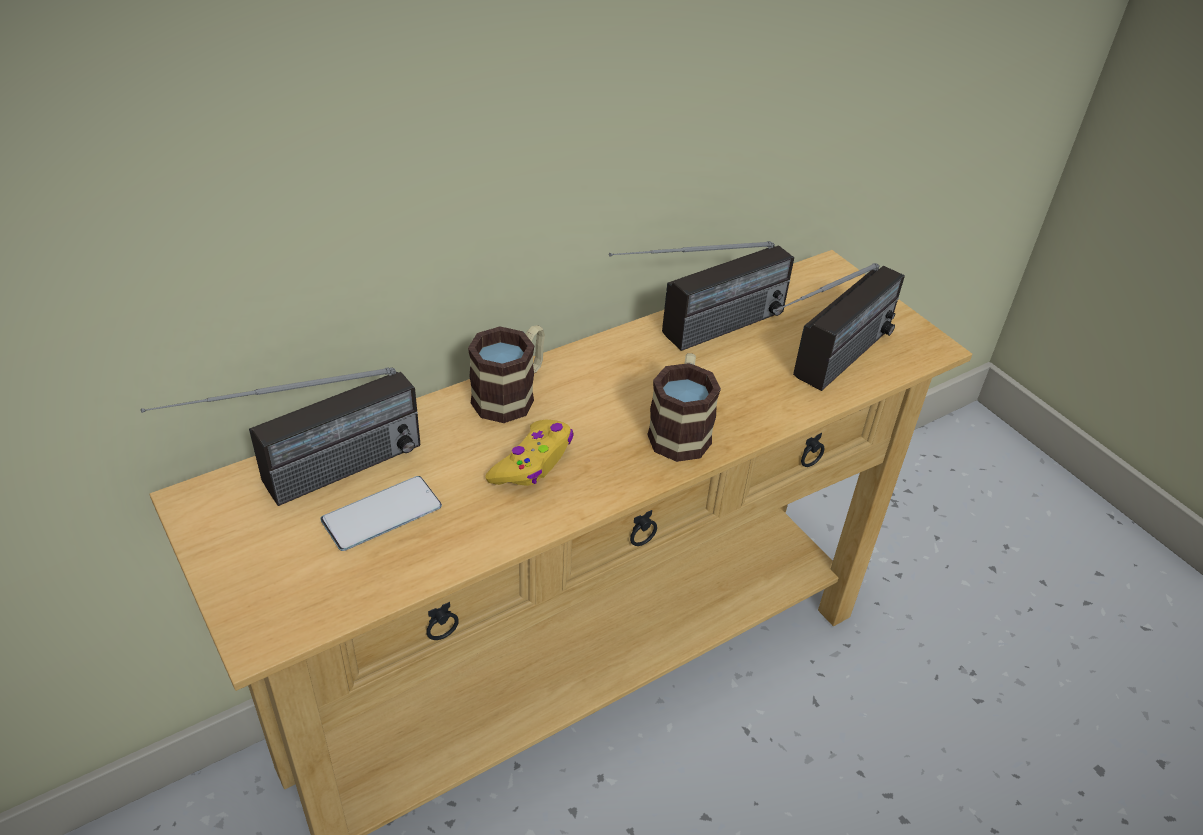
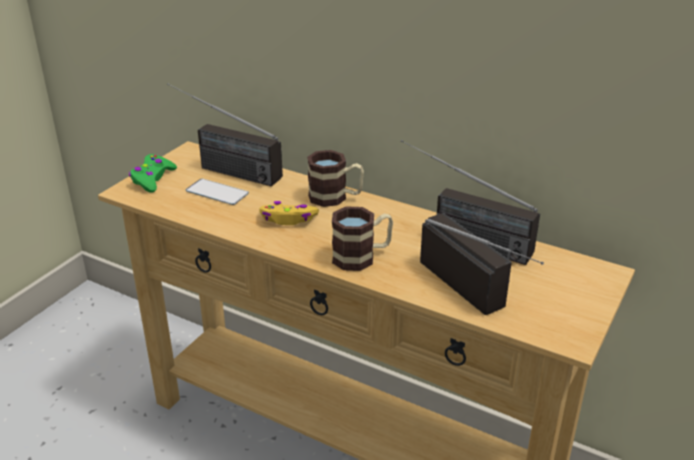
camera: 65 degrees right, 10 degrees down
radio [773,263,905,391] -> radio turned 135 degrees counterclockwise [420,213,544,315]
none -> green game controller [129,154,177,193]

